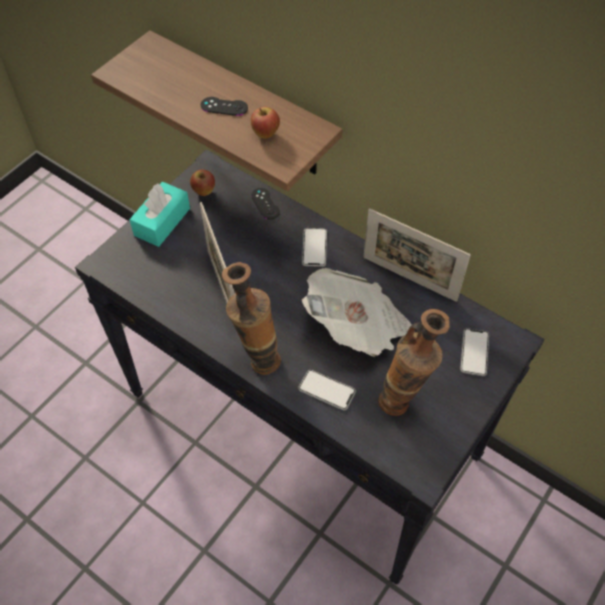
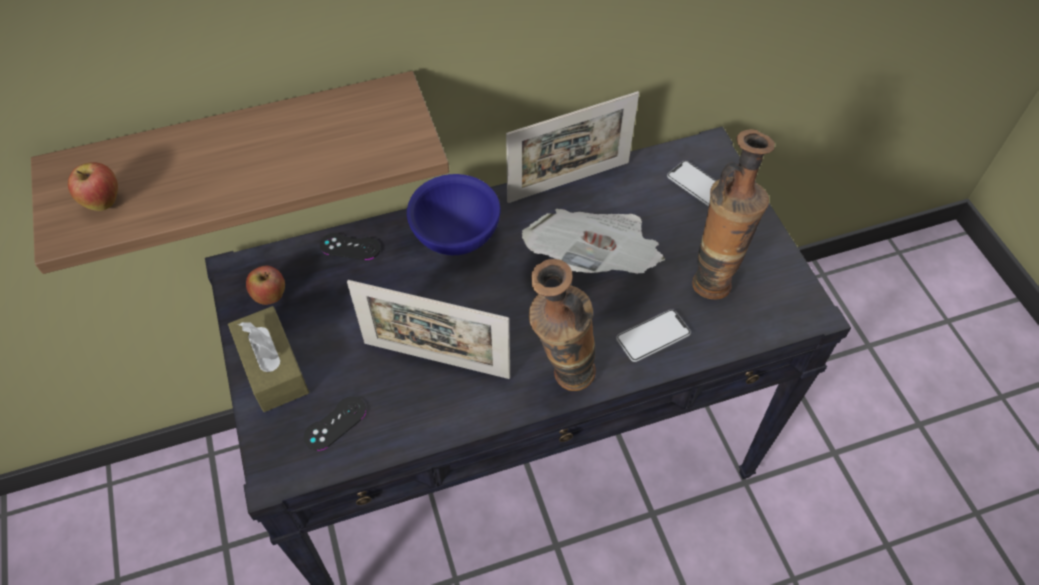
camera: 55 degrees left, 0 degrees up
turquoise tissue box [129,182,190,247] -> brown tissue box [228,306,309,412]
black game controller [201,97,248,116] -> black game controller moved to [304,397,366,451]
apple [251,107,280,139] -> apple moved to [68,162,118,211]
phone [302,228,327,267] -> blue bowl [407,174,501,255]

